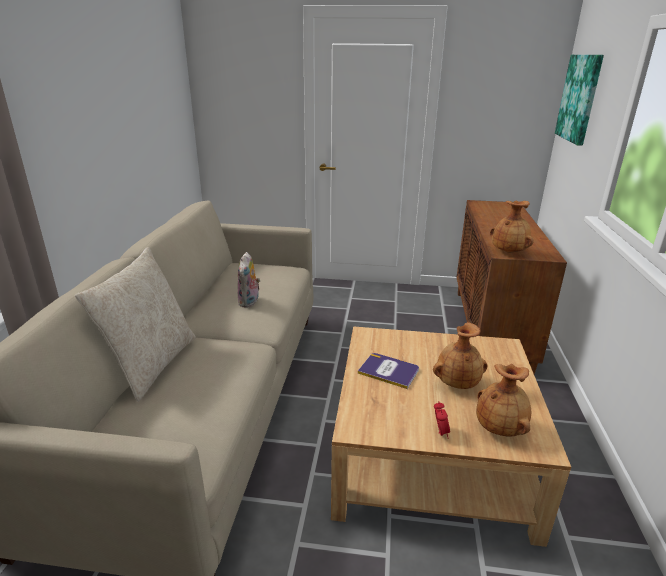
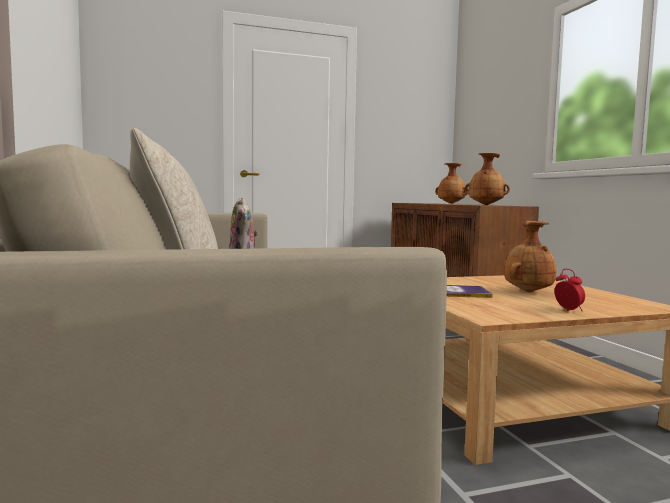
camera: 25 degrees left, 20 degrees down
brown vase [476,364,531,437] -> brown vase moved to [435,163,468,204]
picture [555,55,604,146] -> none

